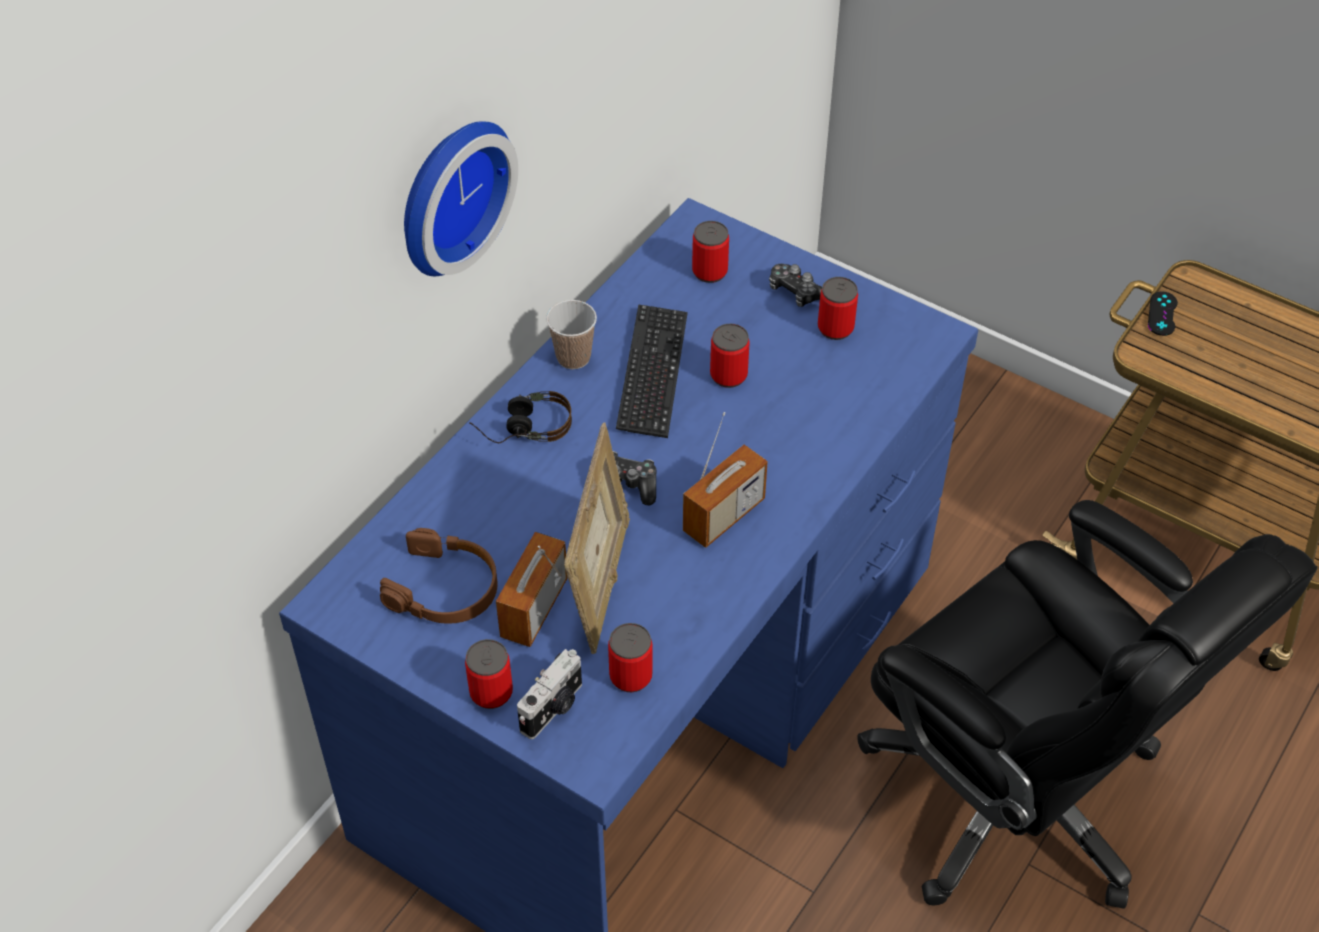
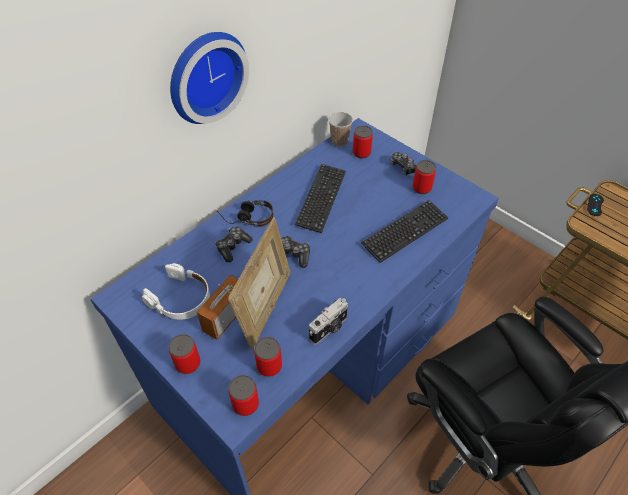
camera: 10 degrees right, 0 degrees up
brown headphones [380,528,498,624] -> white headphones [142,263,210,319]
camera [517,649,582,739] -> camera moved to [309,298,348,344]
cup [546,300,597,369] -> cup moved to [329,112,353,147]
radio [683,412,768,548] -> none
can [710,324,750,388] -> can moved to [229,375,259,416]
none -> game controller [215,227,253,262]
none -> keyboard [361,200,448,263]

